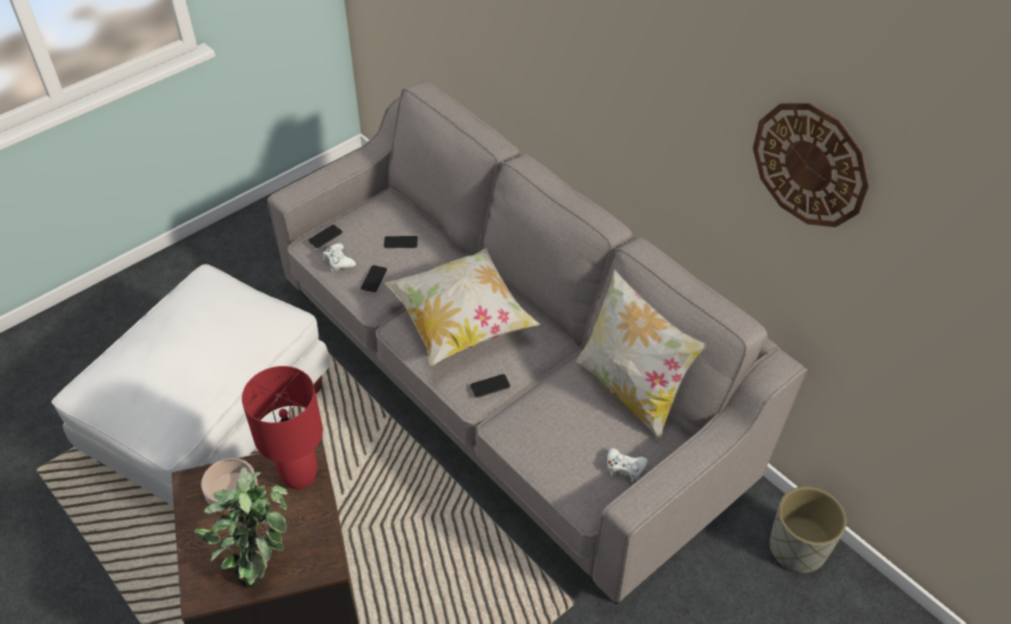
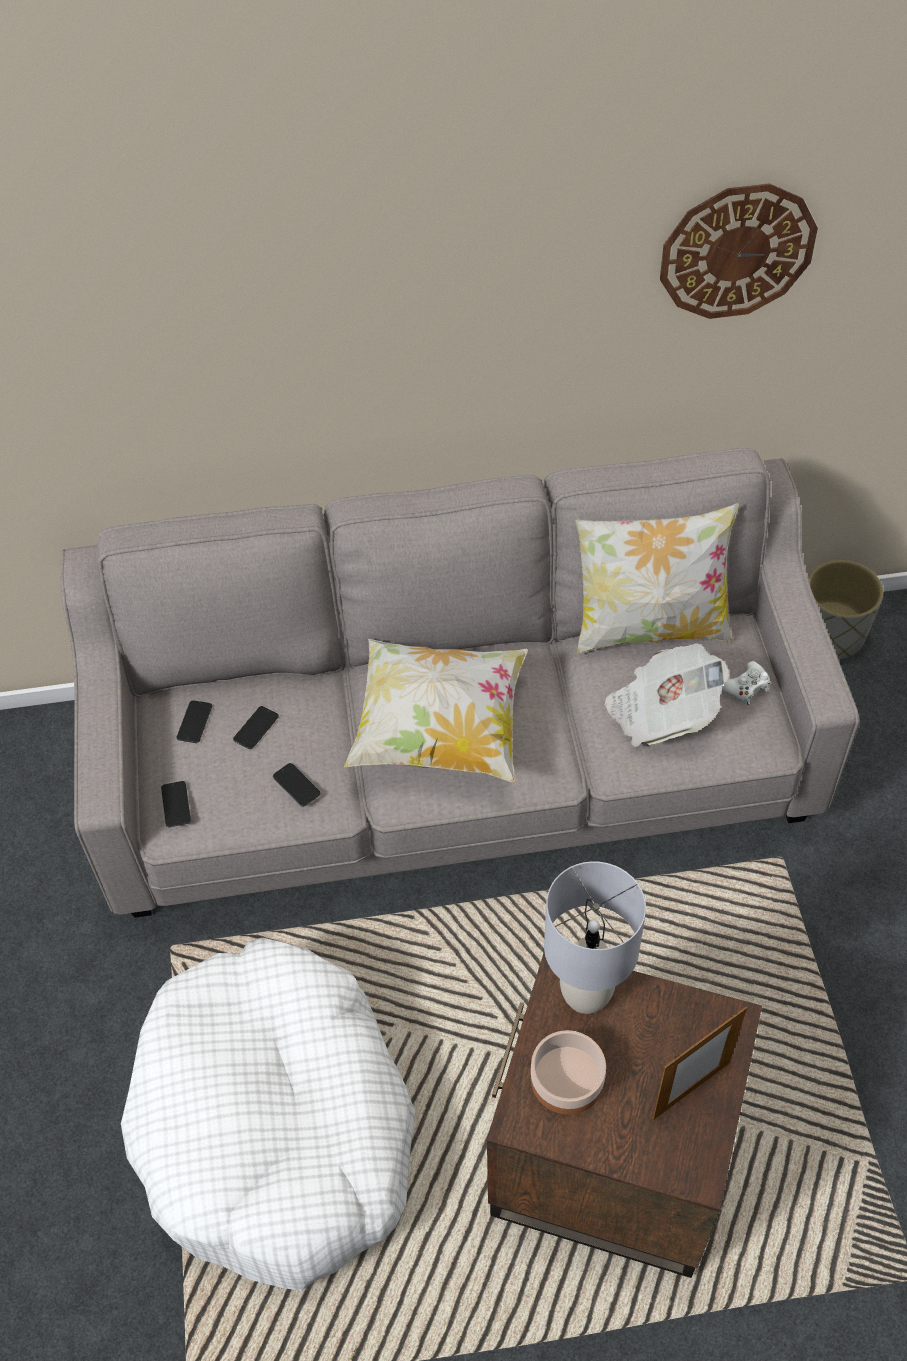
camera: 55 degrees left, 5 degrees up
white ottoman [51,264,330,506] -> white dog bed [121,938,415,1291]
potted plant [194,467,288,588] -> picture frame [652,1007,747,1120]
red table lamp [242,366,323,489] -> grey table lamp [544,861,646,1014]
white game controller [323,243,356,271] -> none
phone [470,374,510,398] -> phone moved to [177,700,212,743]
none -> newspaper [604,643,730,747]

